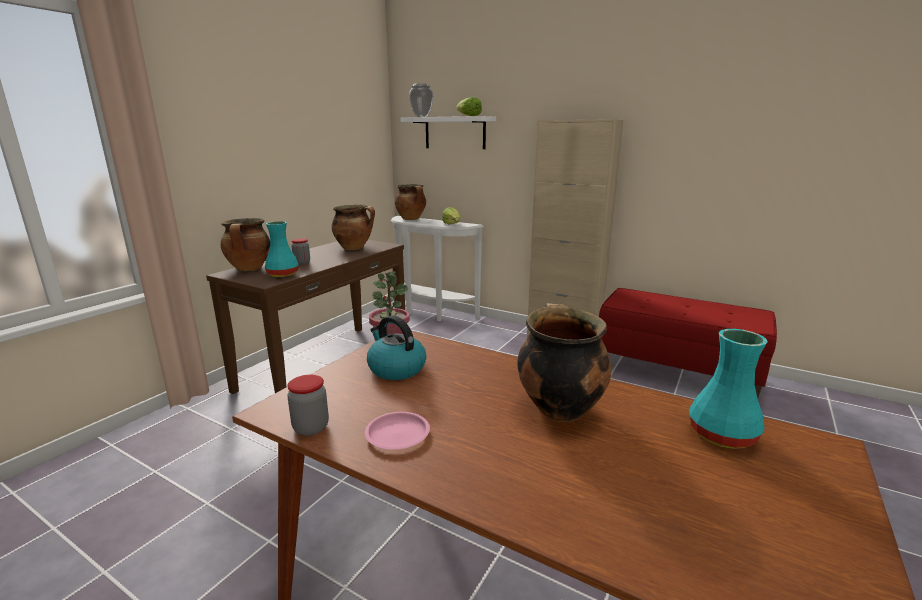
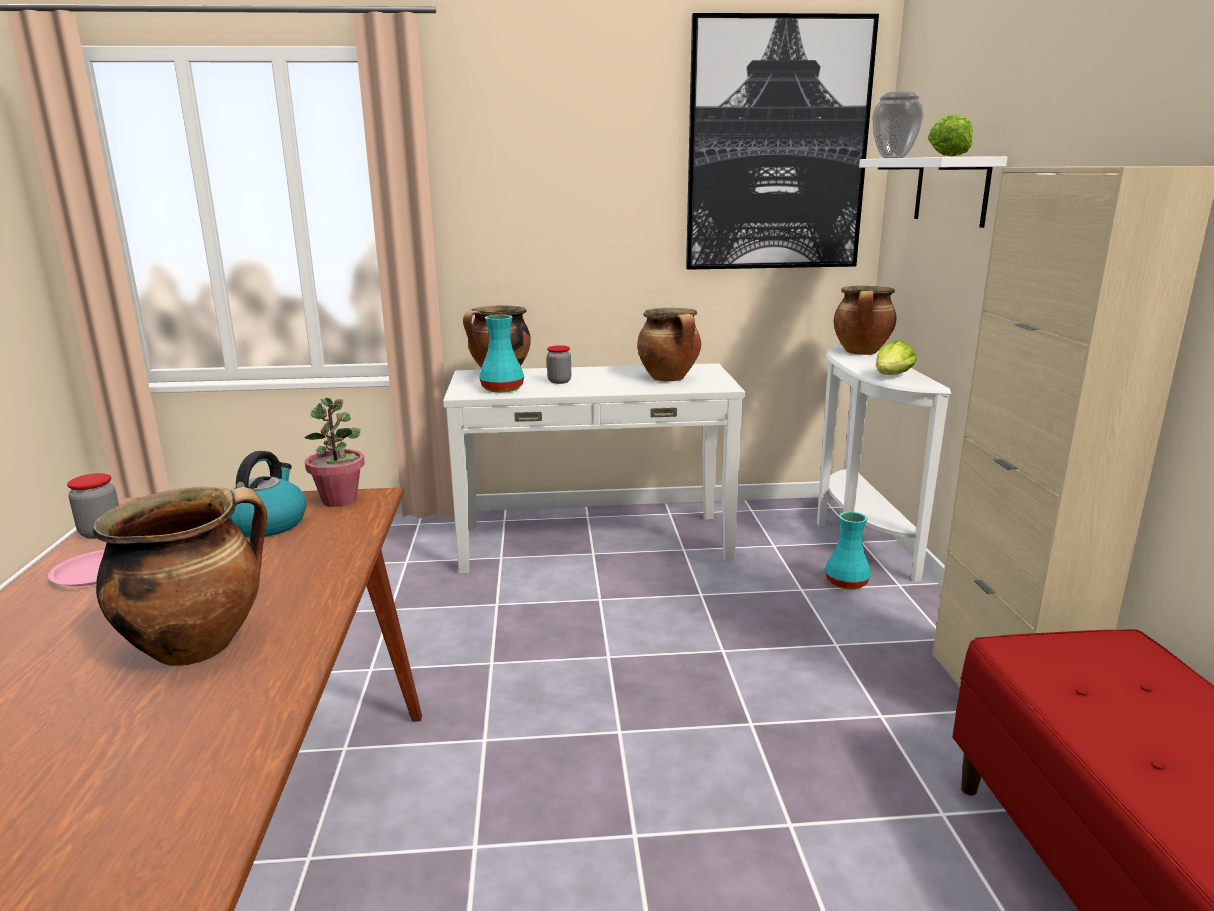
camera: 55 degrees right, 0 degrees up
brown console table [206,240,405,394] -> white console table [443,363,745,574]
turquoise vase [689,329,768,449] -> turquoise vase moved to [825,512,871,590]
none -> picture [686,13,879,270]

